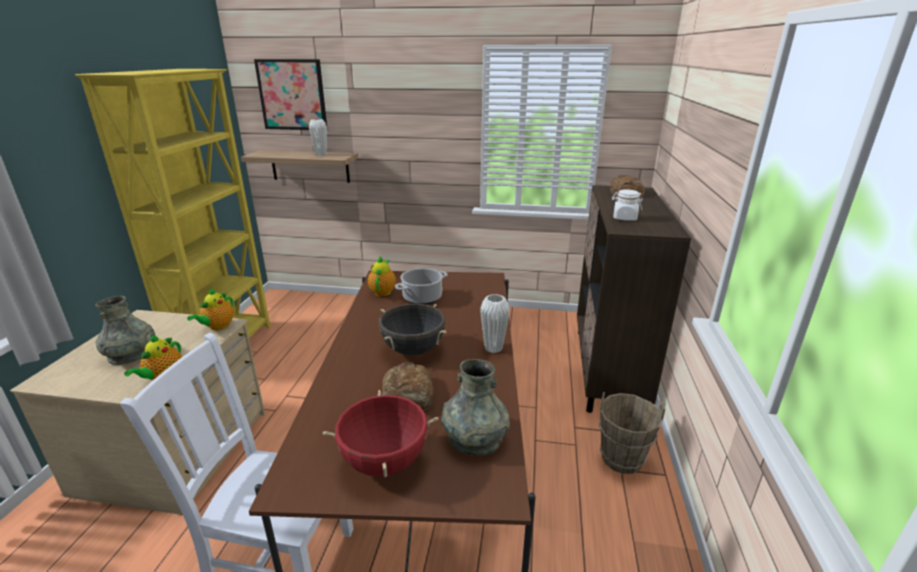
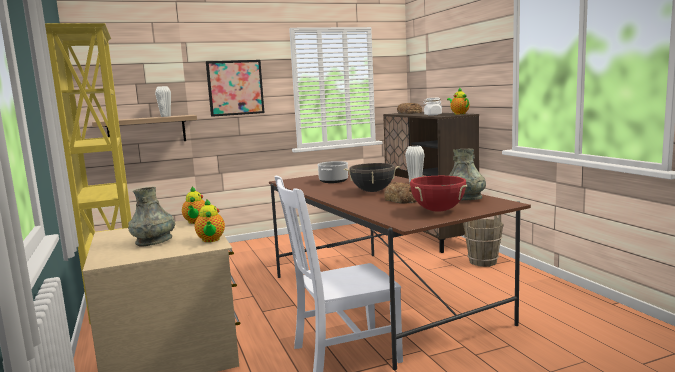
camera: 30 degrees left, 15 degrees down
picture [254,59,328,130] -> picture moved to [206,60,264,117]
teapot [368,255,396,297] -> teapot moved to [447,87,470,114]

